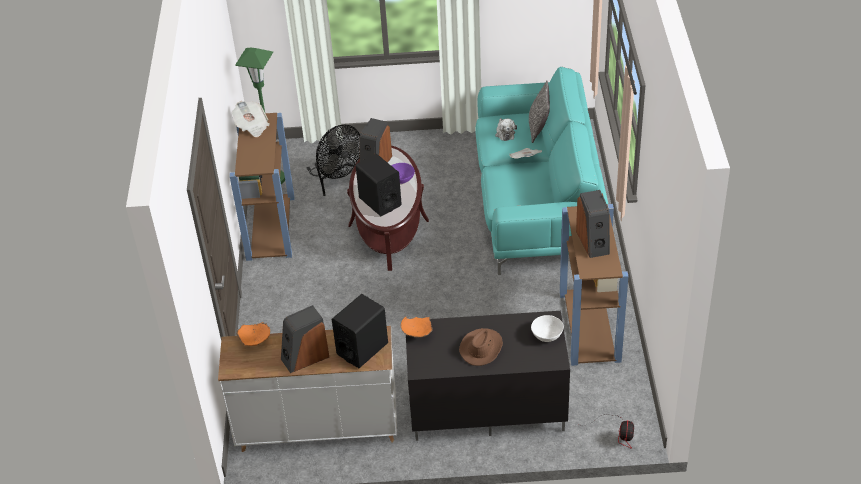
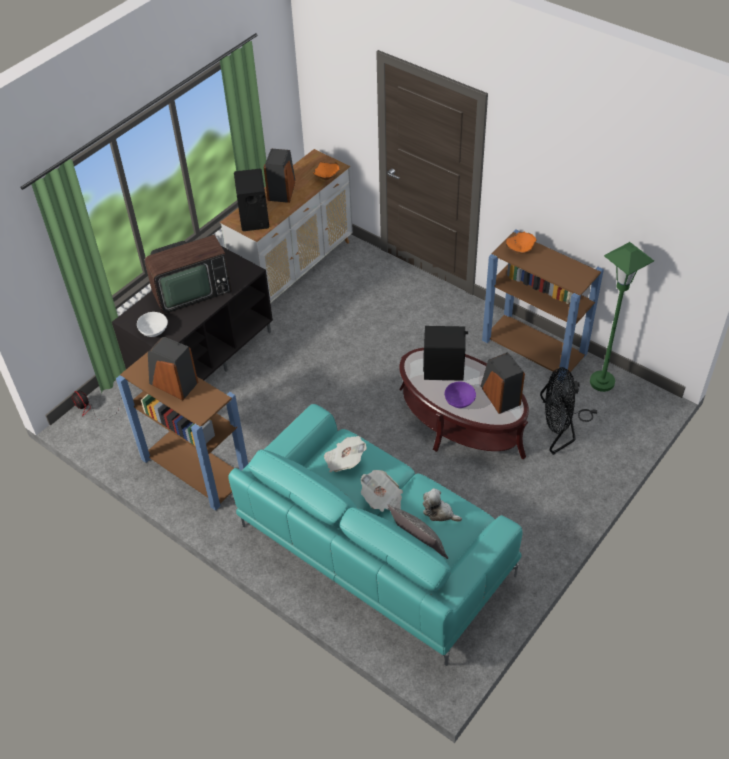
camera: 130 degrees right, 5 degrees up
newspaper [232,101,270,137] -> newspaper moved to [324,436,366,473]
orange bowl [401,317,433,337] -> orange bowl moved to [506,231,537,254]
brown hat [459,328,503,366] -> television [144,234,232,313]

